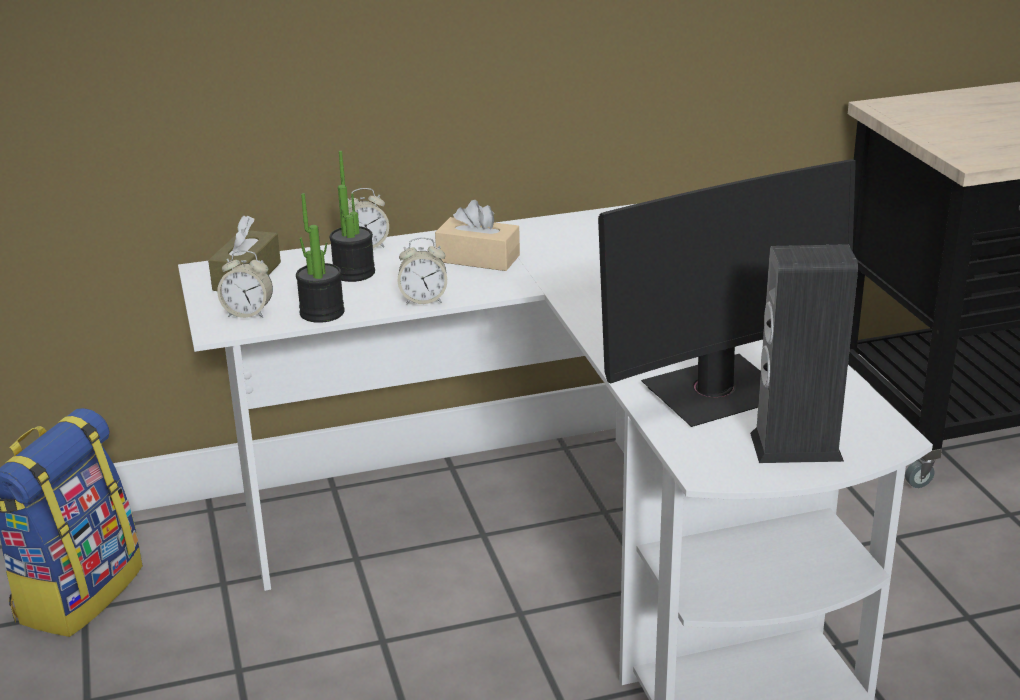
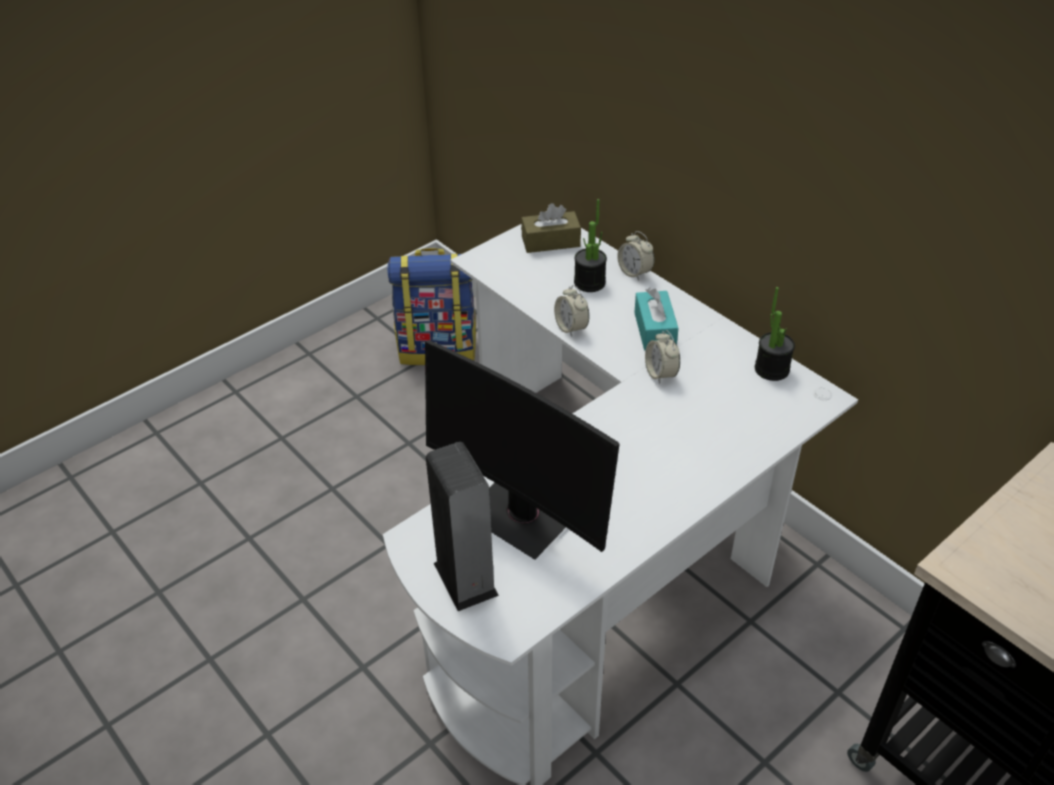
camera: 65 degrees right, 15 degrees up
alarm clock [217,250,273,318] -> alarm clock moved to [645,330,680,384]
potted plant [296,193,345,323] -> potted plant moved to [755,287,795,381]
beige tissue box [435,200,520,271] -> turquoise tissue box [634,288,679,351]

